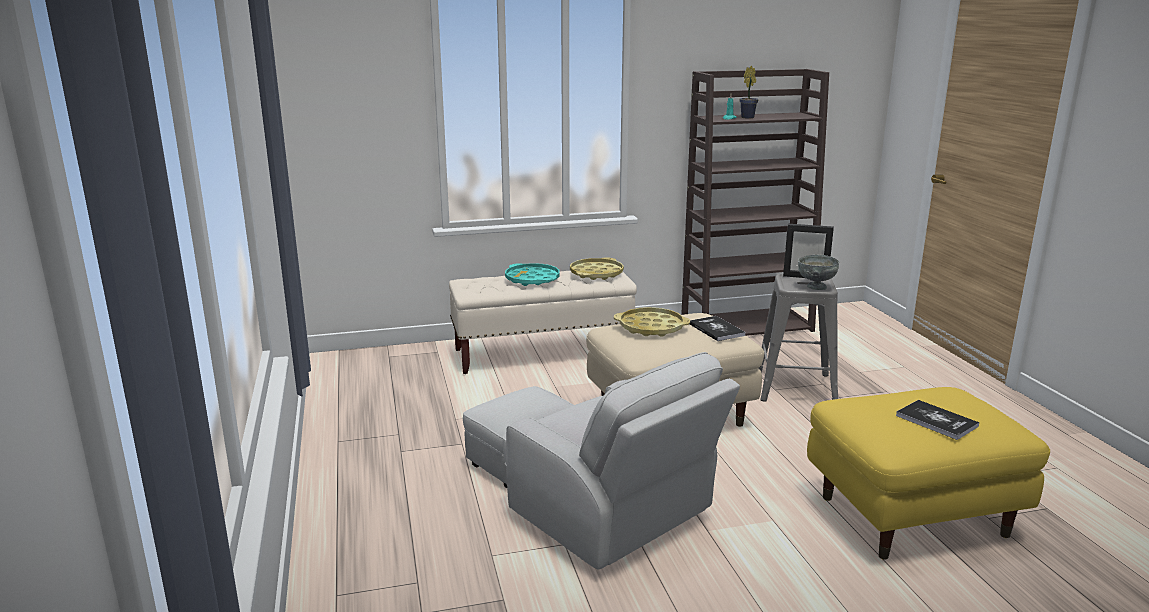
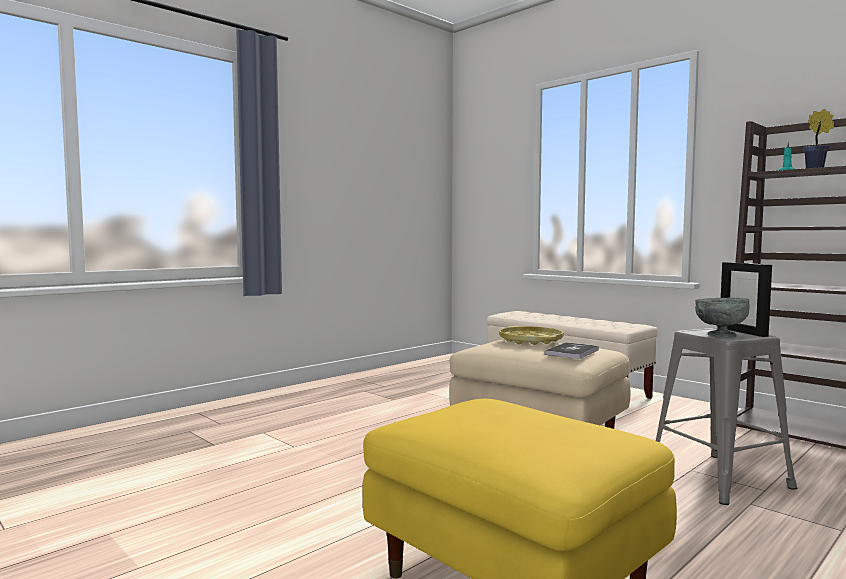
camera: 60 degrees right, 15 degrees down
white armchair [463,352,740,569] -> none
turquoise tray [505,263,560,286] -> none
yellow tray [570,257,624,280] -> none
book [896,400,979,440] -> none

